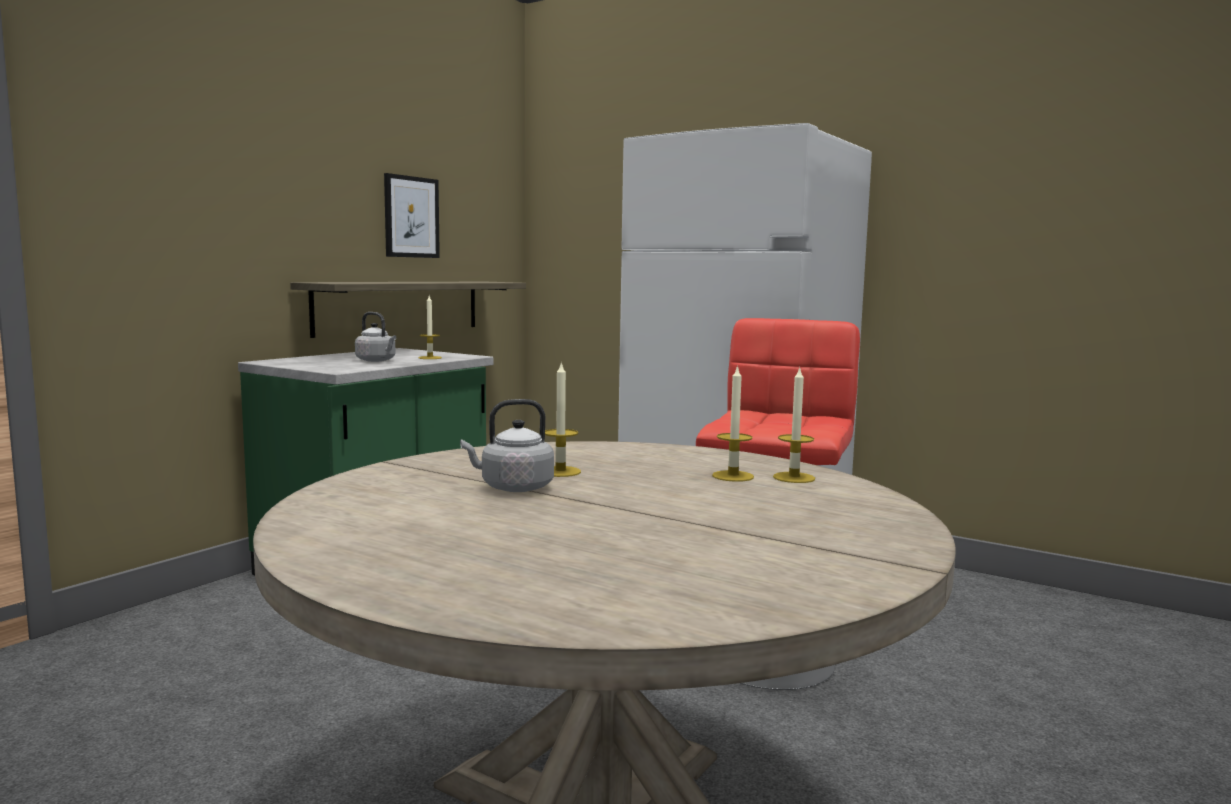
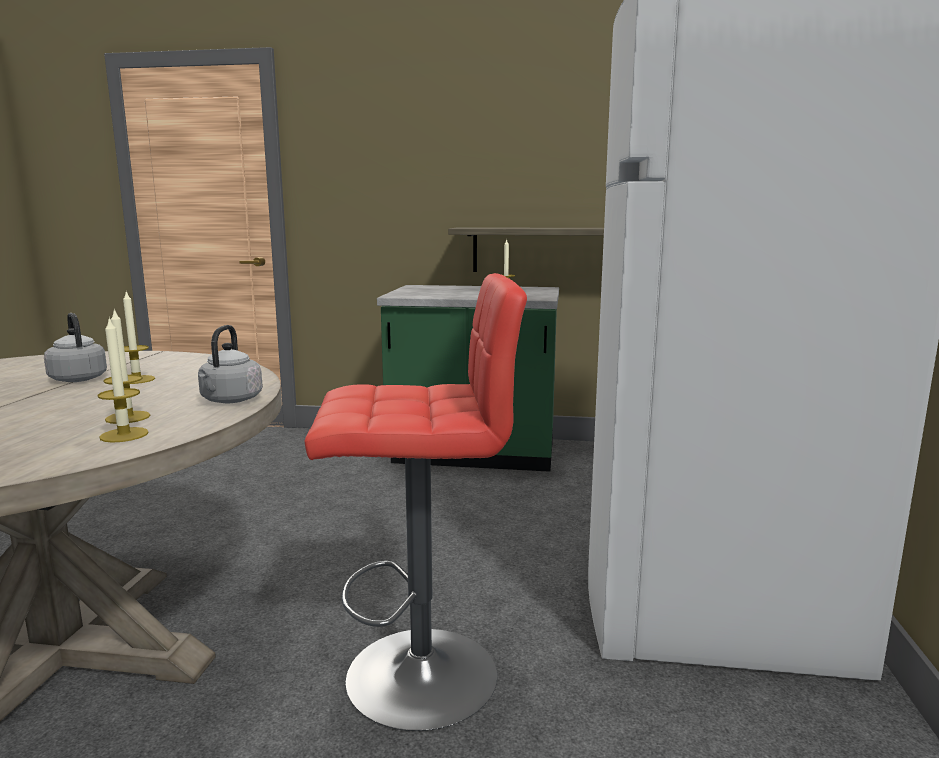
camera: 65 degrees right, 5 degrees up
grey kettle [355,312,396,362] -> grey kettle moved to [198,325,263,403]
picture [384,173,440,258] -> none

